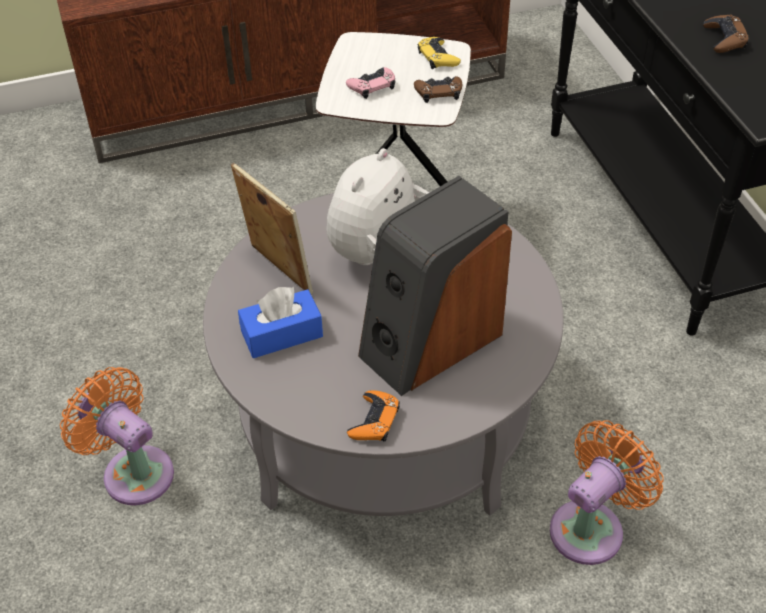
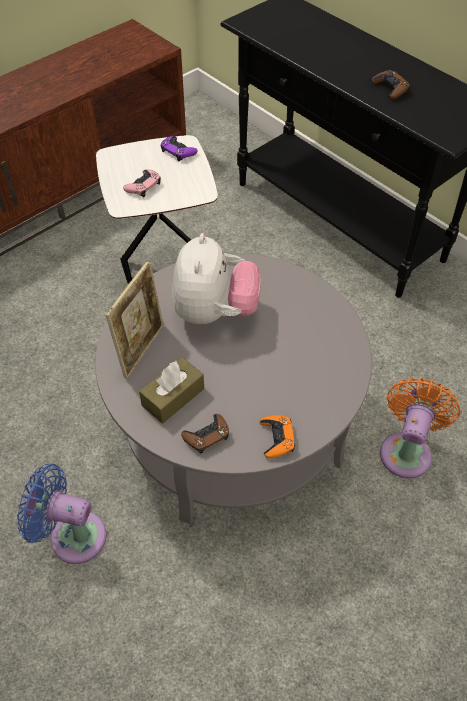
camera: 25 degrees left, 5 degrees up
orange fan [60,367,174,505] -> blue fan [17,464,107,564]
picture frame [231,163,313,295] -> picture frame turned 90 degrees clockwise [106,260,164,379]
blue tissue box [238,287,323,358] -> brown tissue box [139,357,204,424]
speaker [358,176,512,396] -> none
brown game controller [414,76,462,103] -> brown game controller moved to [181,414,229,453]
yellow game controller [418,37,461,69] -> purple game controller [161,136,197,162]

